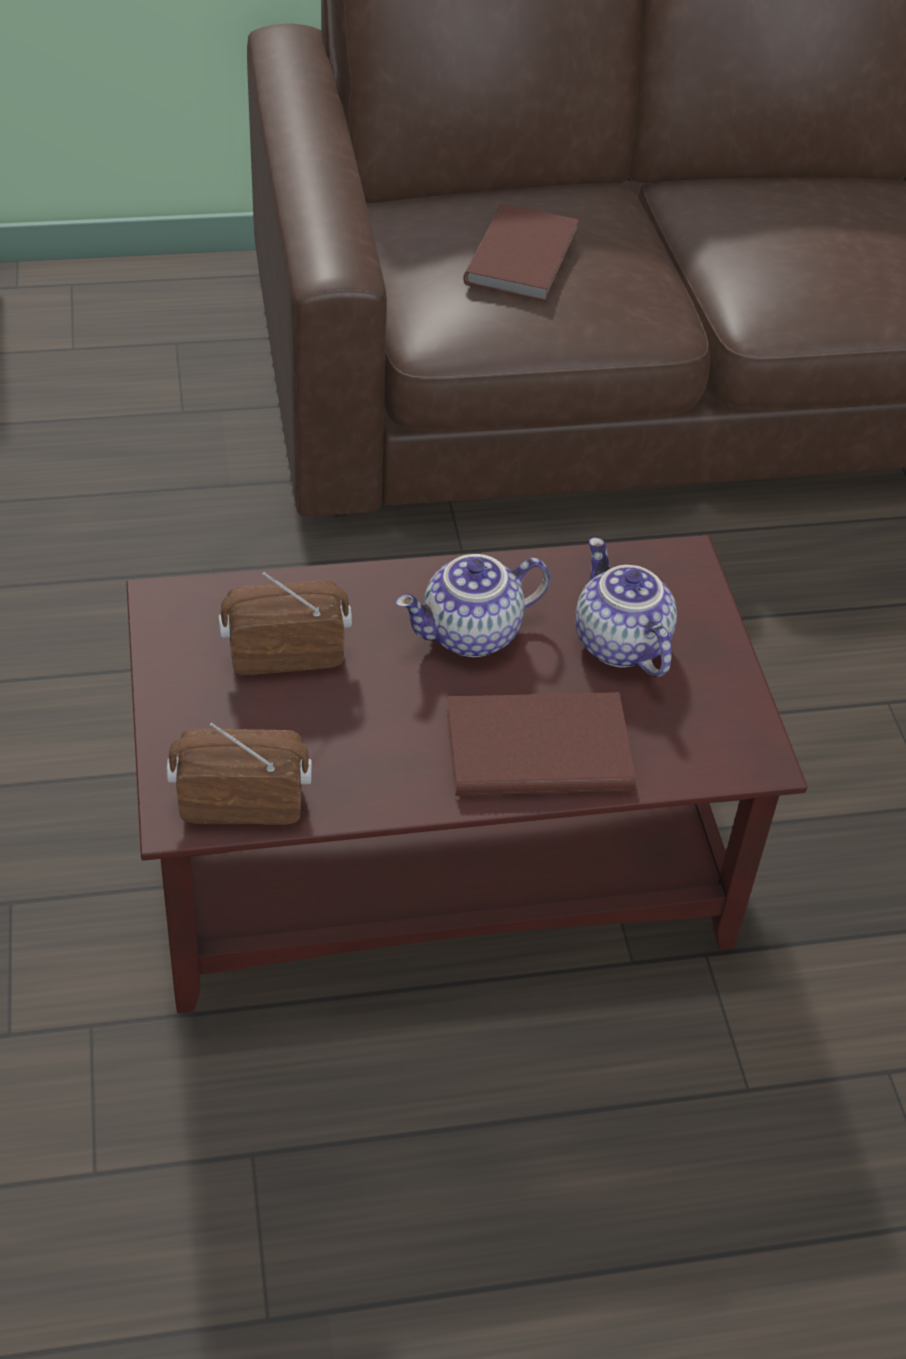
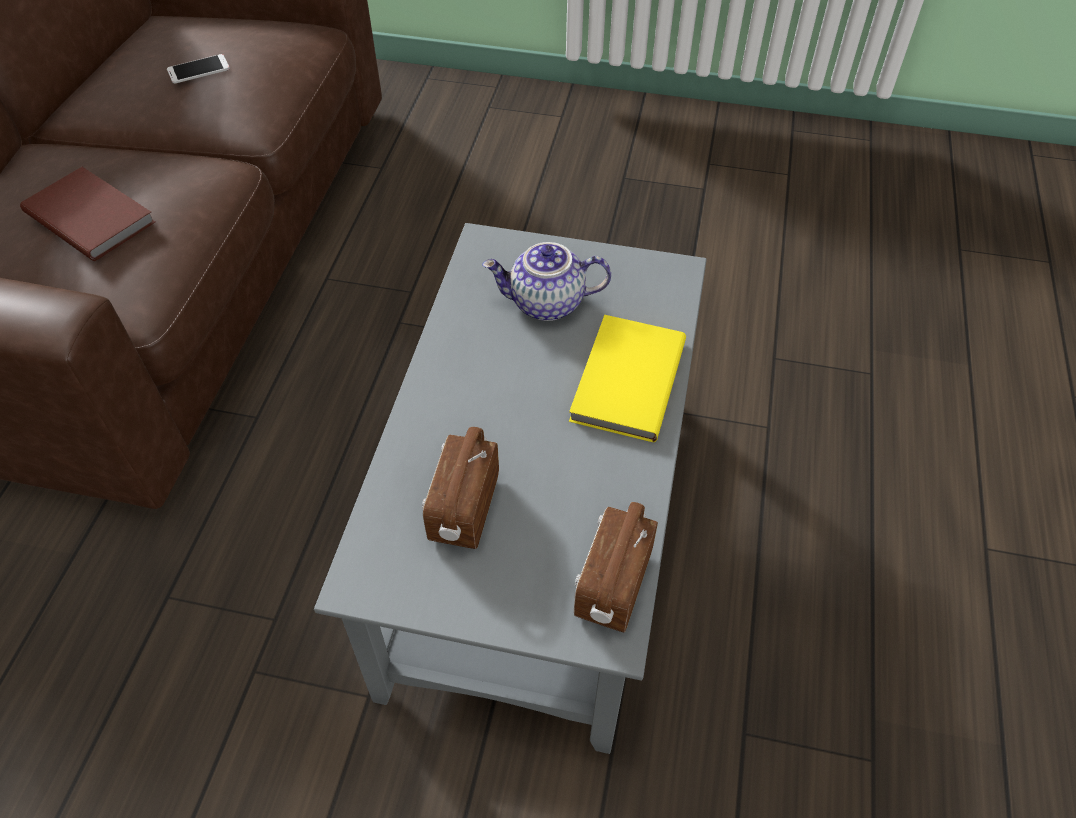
camera: 65 degrees left, 5 degrees up
brown coffee table [126,535,808,1013] -> grey coffee table [314,223,707,754]
teapot [396,554,550,657] -> none
brown book [447,692,636,796] -> yellow book [569,315,686,442]
none -> phone [167,54,230,84]

